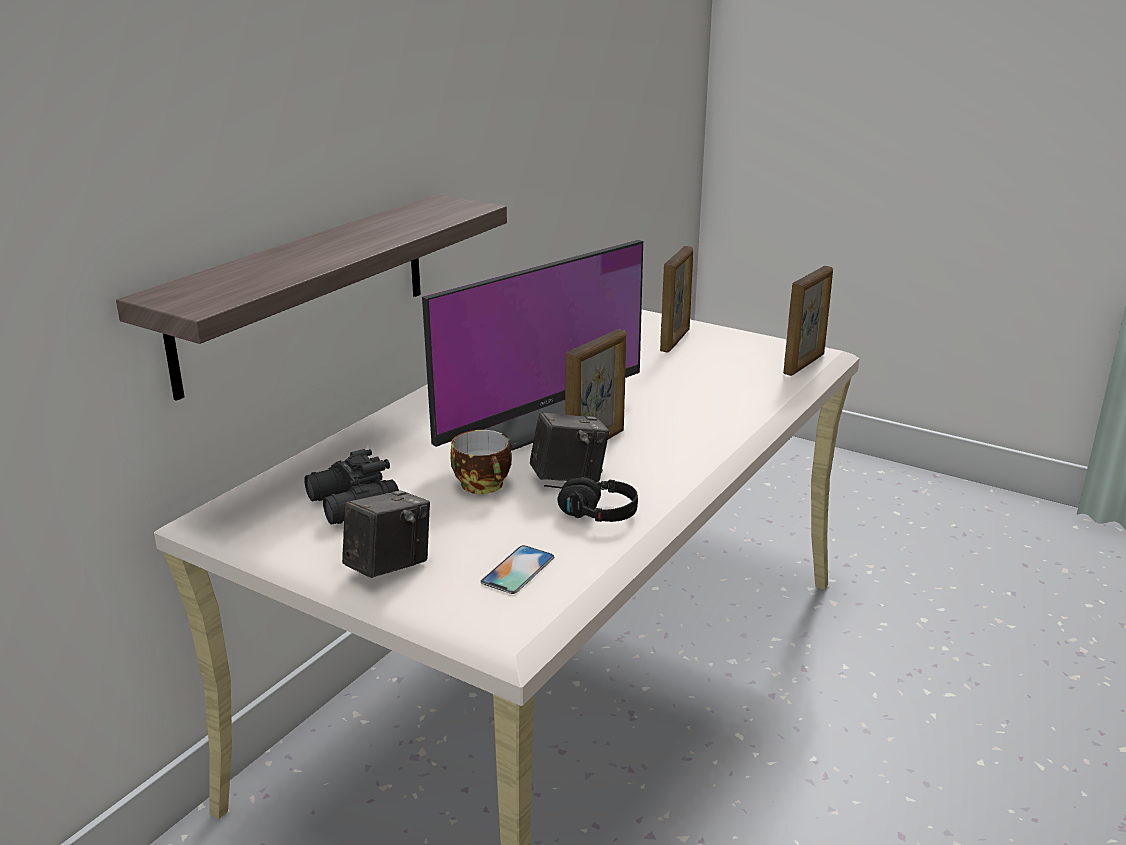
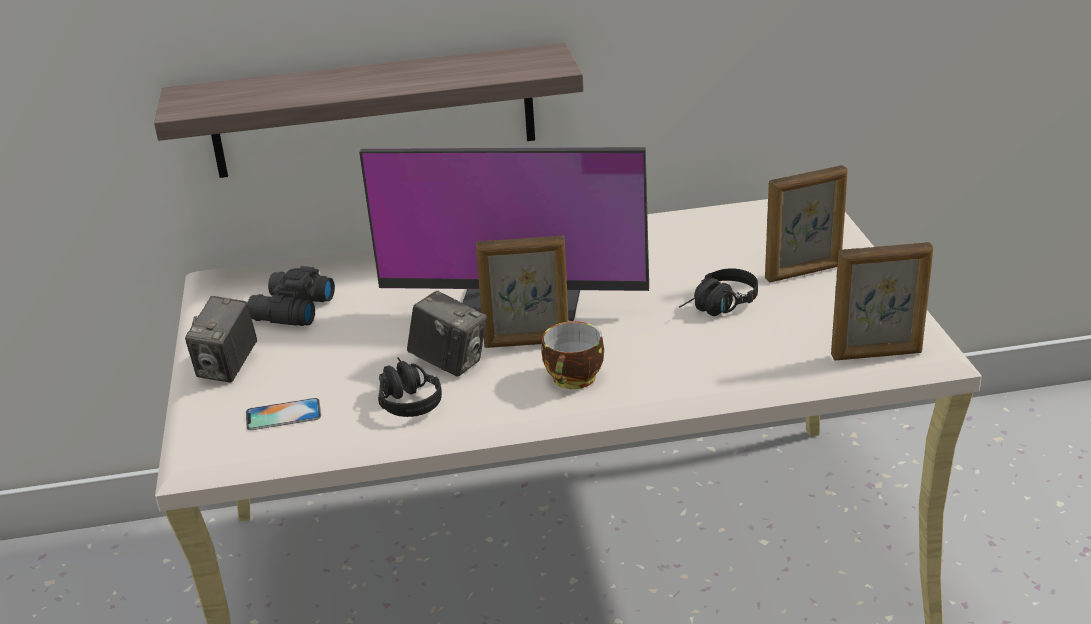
camera: 50 degrees right, 5 degrees up
camera [342,490,430,578] -> camera turned 105 degrees clockwise [185,296,257,383]
cup [450,430,512,494] -> cup moved to [541,321,604,389]
none -> black headphones [679,268,758,316]

